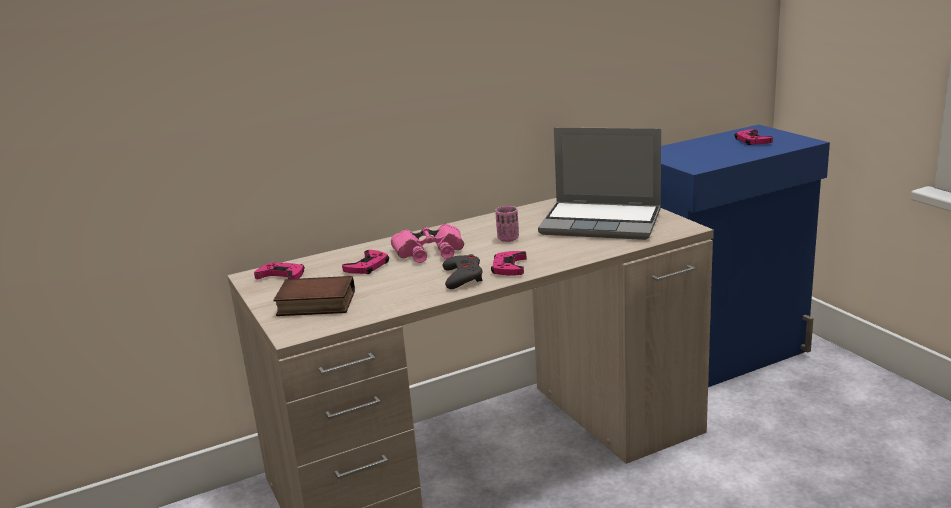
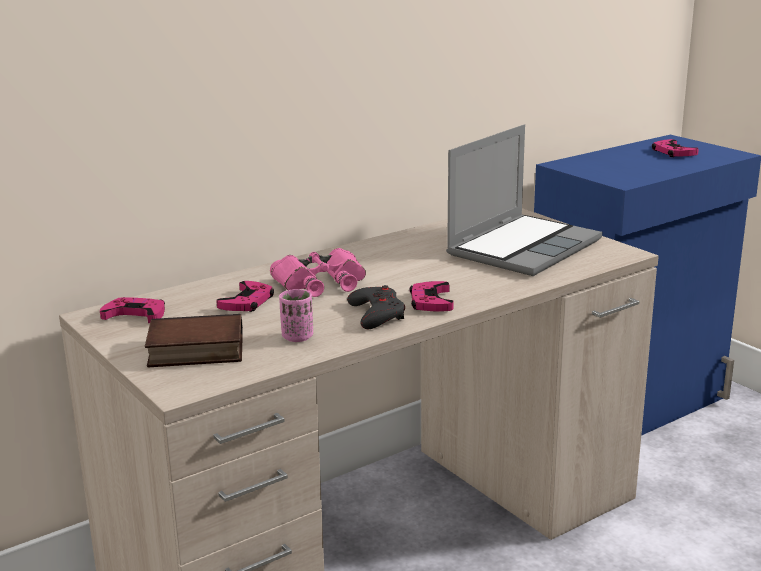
camera: 10 degrees left, 0 degrees up
pink cup [495,206,519,242] -> pink cup moved to [279,289,313,342]
laptop [538,127,661,240] -> laptop turned 60 degrees counterclockwise [446,124,602,276]

